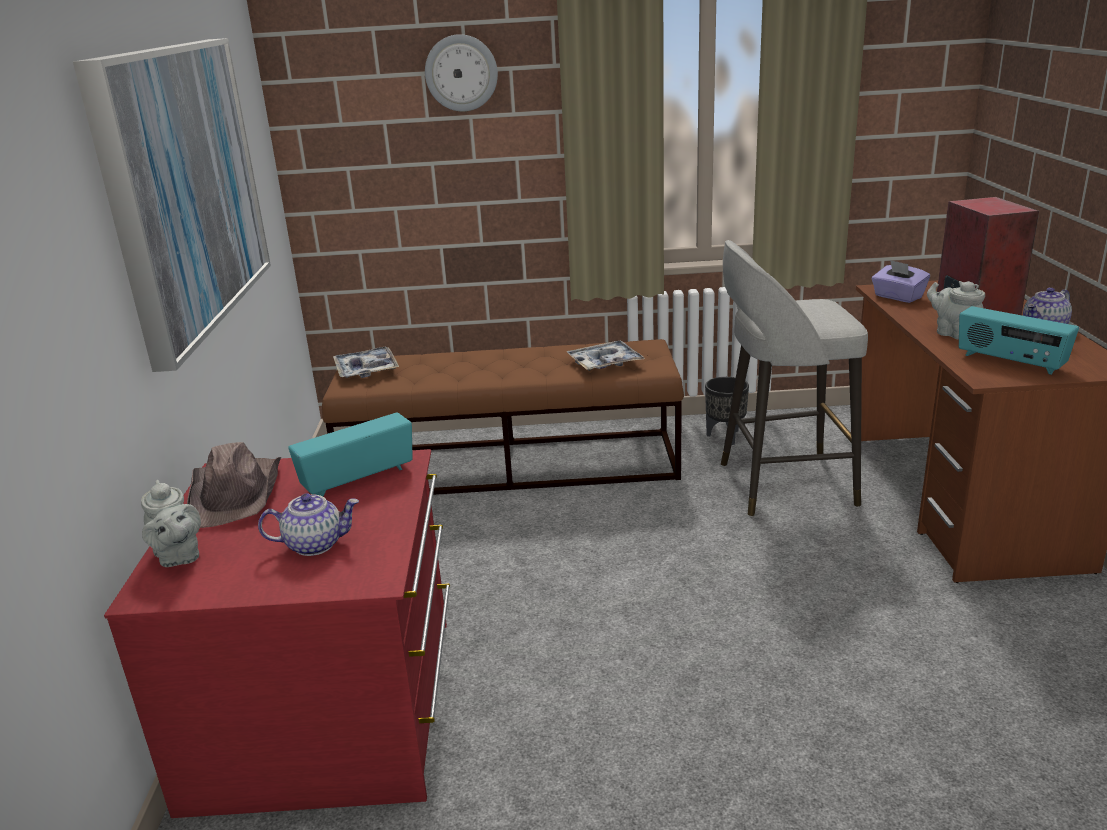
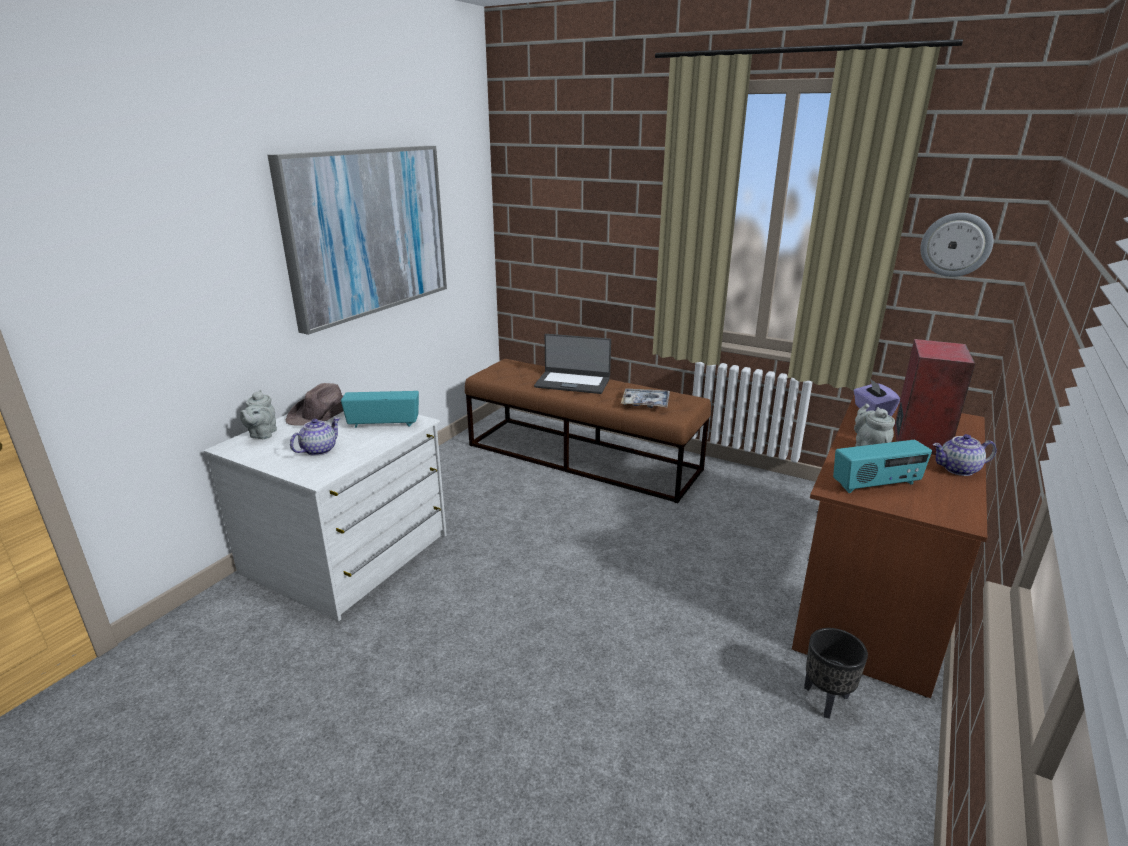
camera: 30 degrees right, 0 degrees up
red dresser [104,449,450,818] -> white dresser [204,411,447,621]
teapot [258,493,359,556] -> teapot turned 75 degrees counterclockwise [290,417,340,456]
tray [333,347,399,378] -> none
wall clock [425,34,498,112] -> wall clock moved to [920,213,994,277]
black planter [705,377,749,445] -> black planter moved to [804,628,868,719]
grey stool [721,240,868,517] -> none
radio [959,306,1079,375] -> radio turned 90 degrees counterclockwise [833,440,932,493]
none -> laptop [534,334,611,394]

